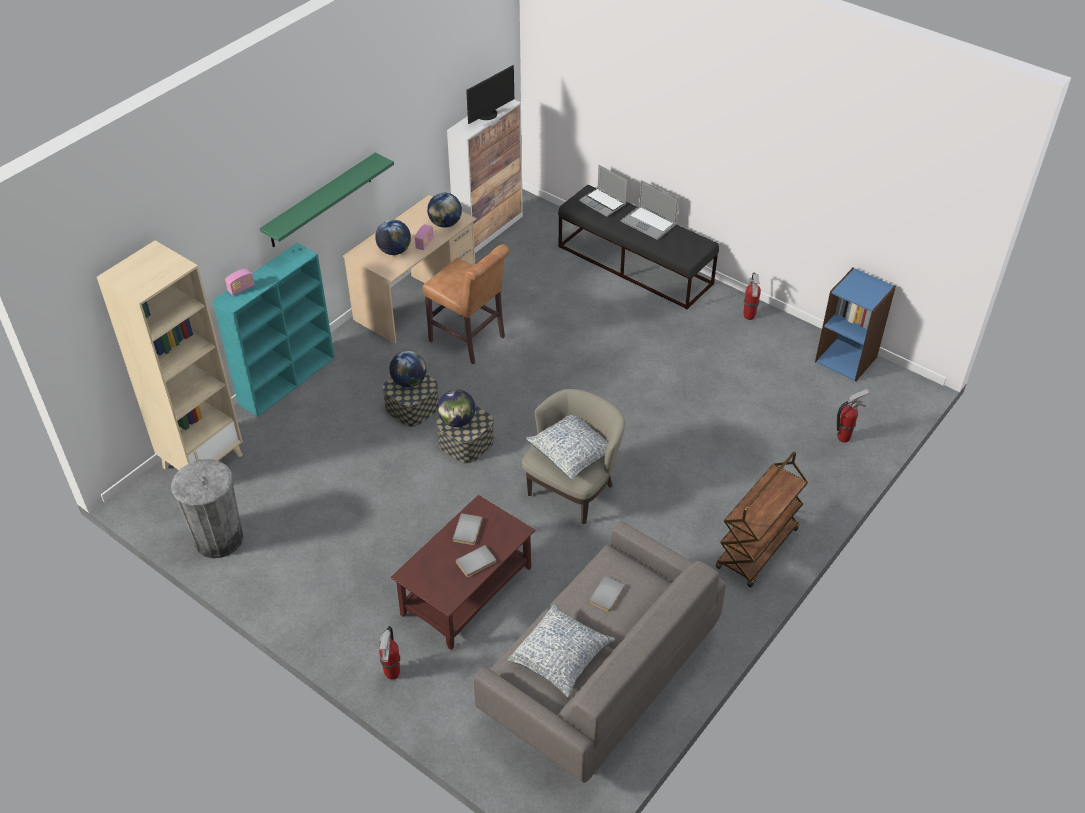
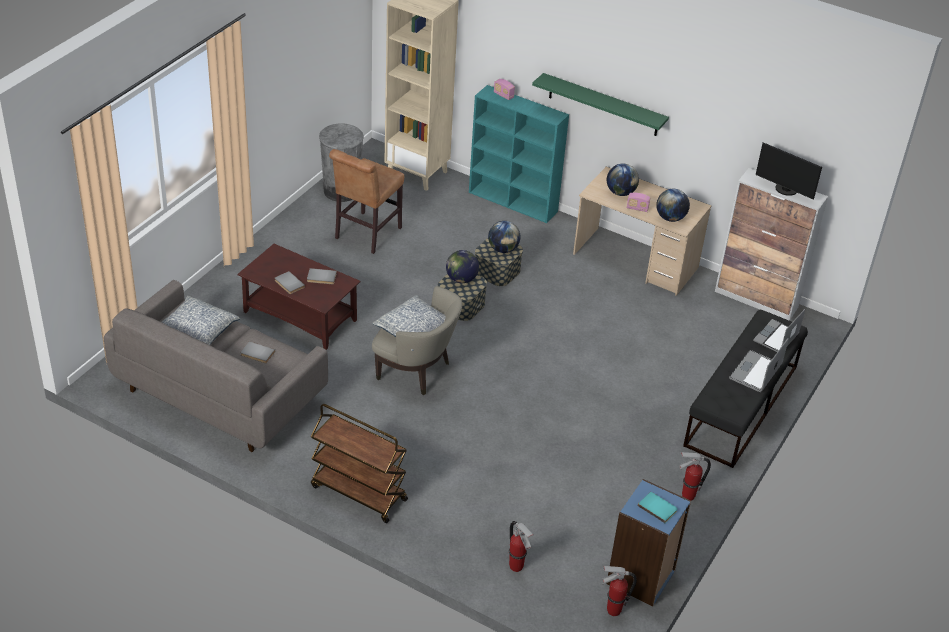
camera: 80 degrees right, 5 degrees down
fire extinguisher [379,626,400,680] -> fire extinguisher moved to [602,566,637,616]
brown chair [423,244,510,364] -> brown chair moved to [329,149,404,254]
none -> turquoise book [638,492,678,523]

